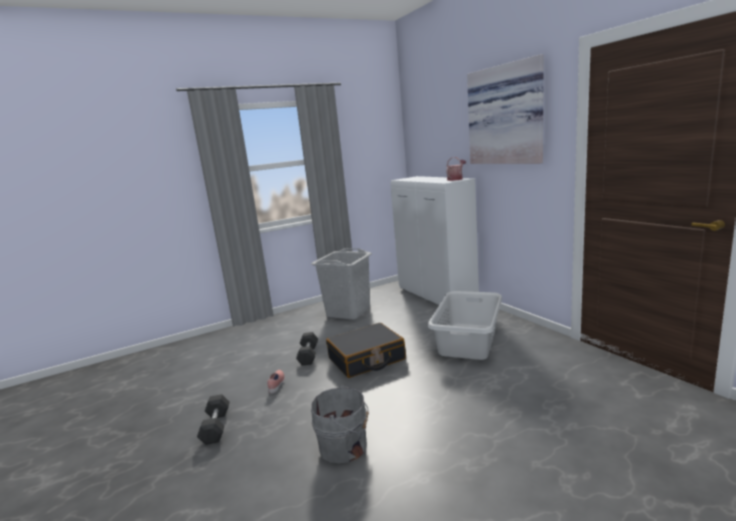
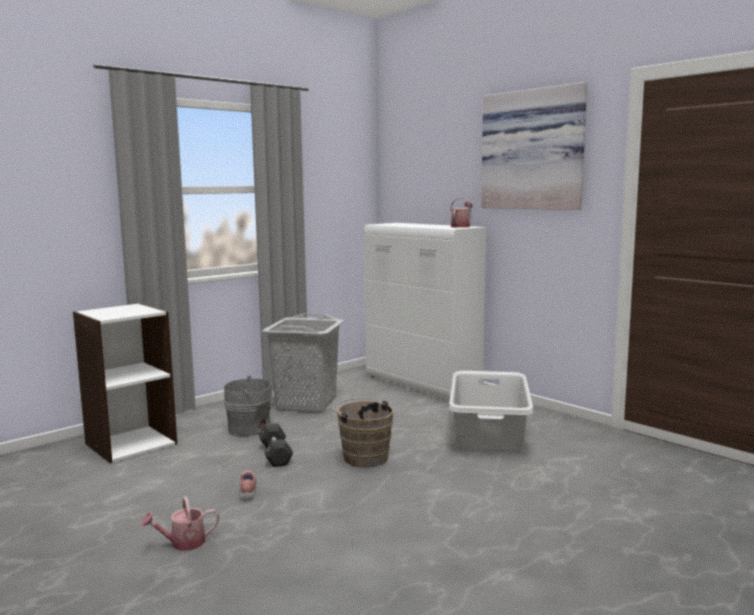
camera: 15 degrees left, 5 degrees down
black dumbbell [197,394,230,445] -> watering can [141,496,219,551]
grey bucket [311,385,369,463] -> grey bucket moved to [224,376,273,436]
black suitcase [326,323,406,378] -> brown bucket [333,398,394,468]
none -> white bookcase [73,303,177,463]

